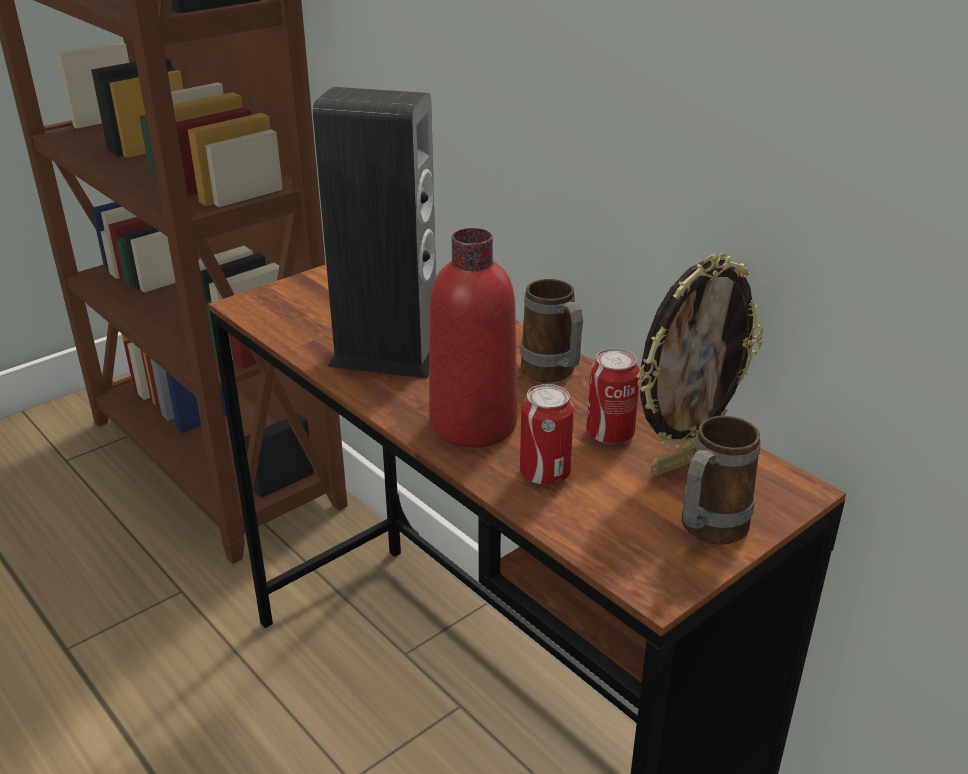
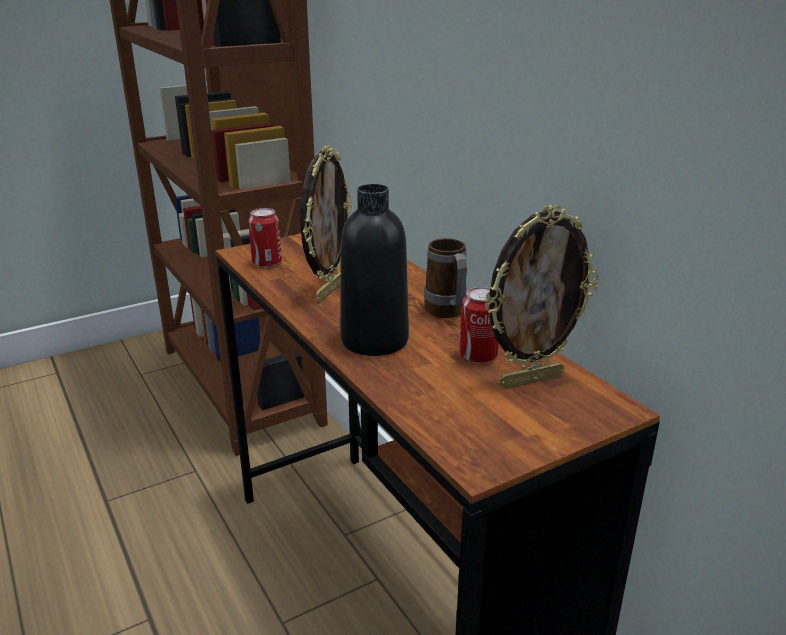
camera: 10 degrees right, 5 degrees down
speaker [313,87,436,378] -> picture frame [300,145,352,302]
red bottle [429,228,518,448] -> black bottle [341,184,409,356]
can [520,384,574,485] -> can moved to [248,208,282,267]
mug [682,416,761,545] -> none

